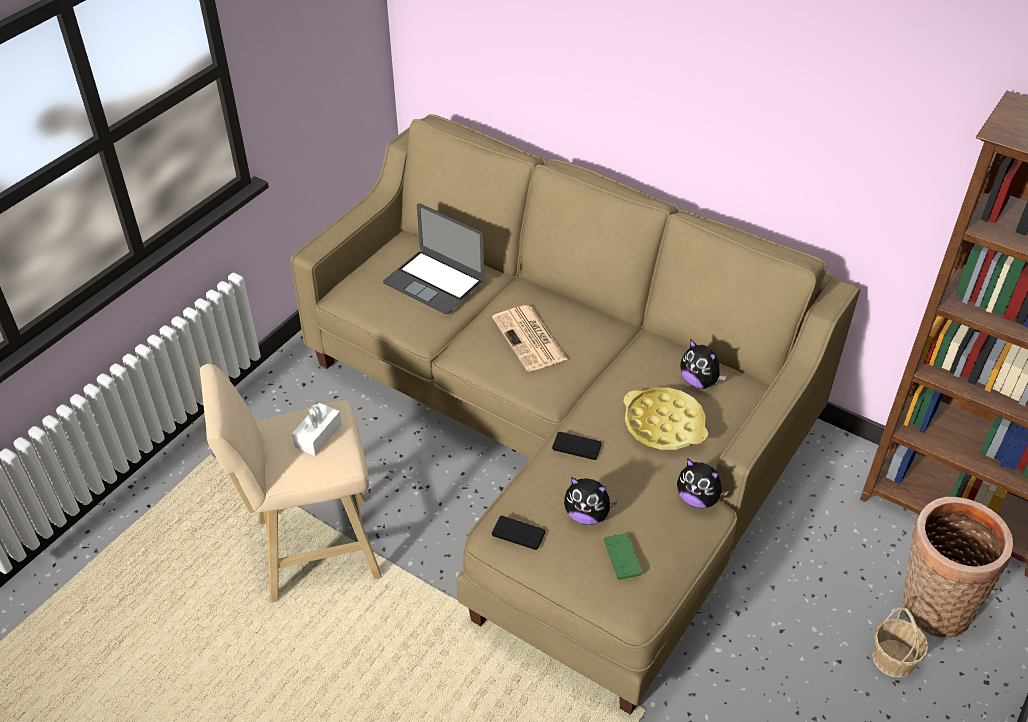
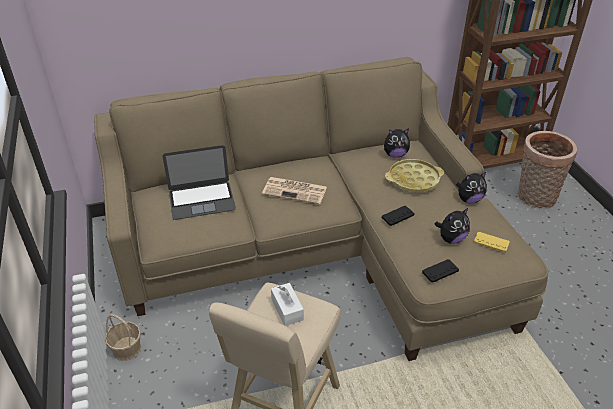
camera: 50 degrees left, 5 degrees down
green game controller [604,533,642,580] -> yellow game controller [474,232,510,253]
basket [872,606,928,678] -> basket moved to [105,314,141,361]

